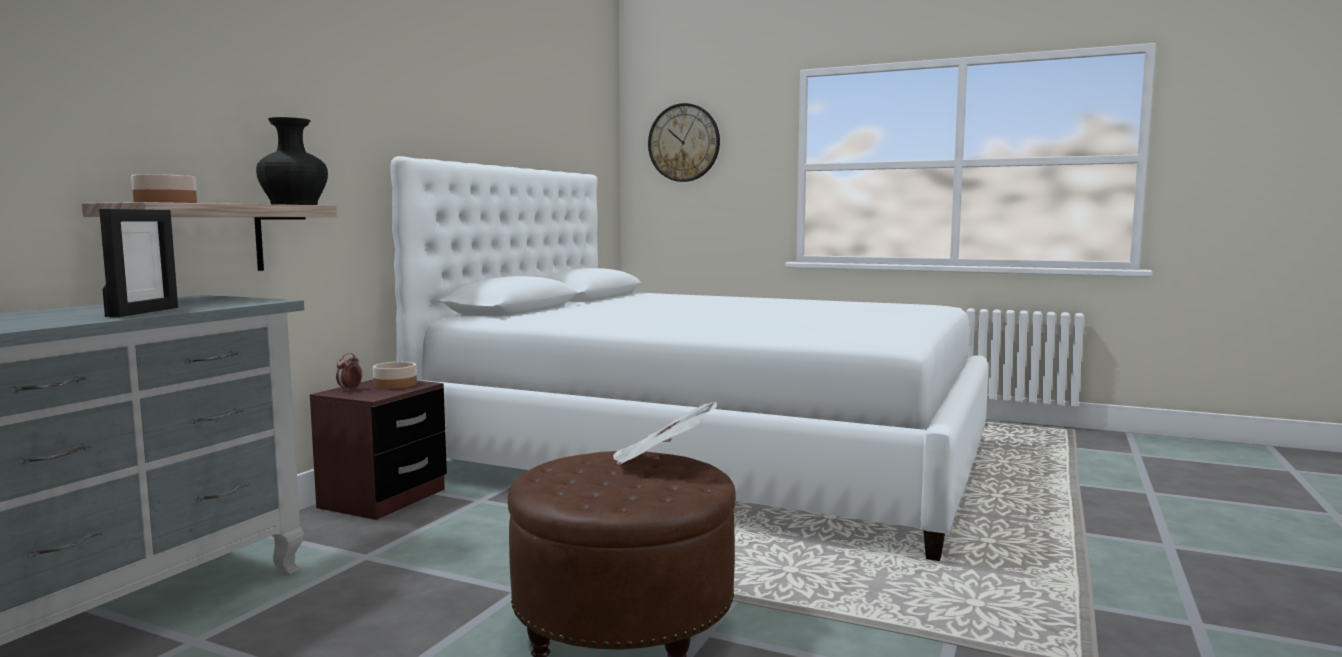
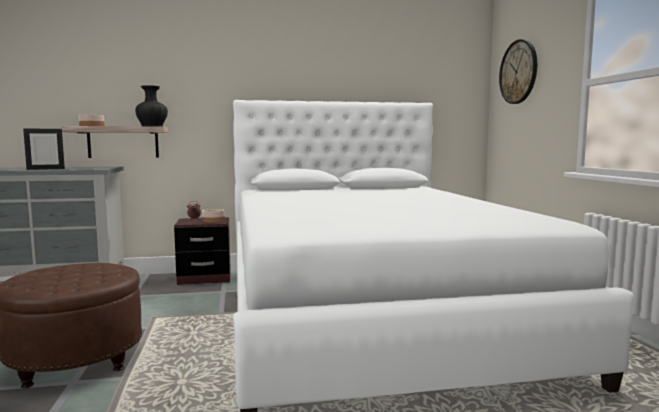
camera: 55 degrees right, 0 degrees up
newspaper [613,402,717,465] -> none

